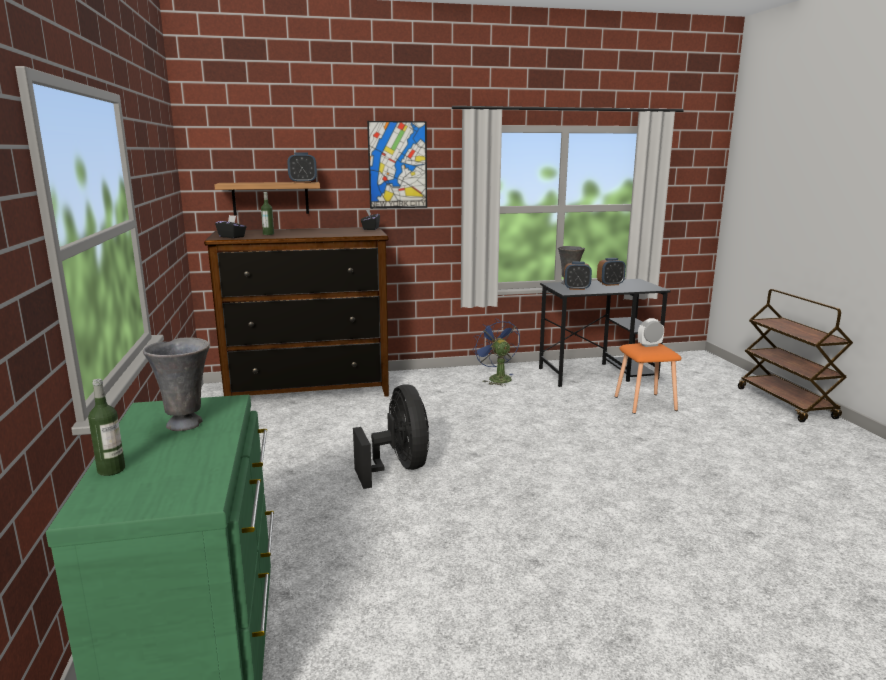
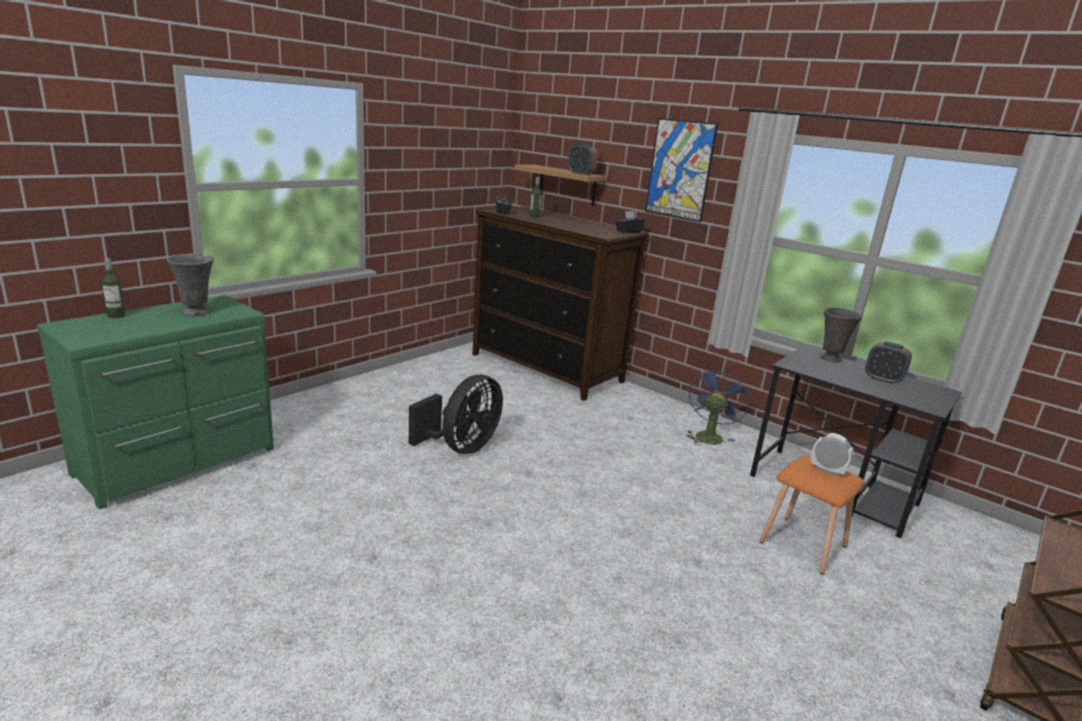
camera: 50 degrees right, 5 degrees up
alarm clock [564,261,592,290] -> none

